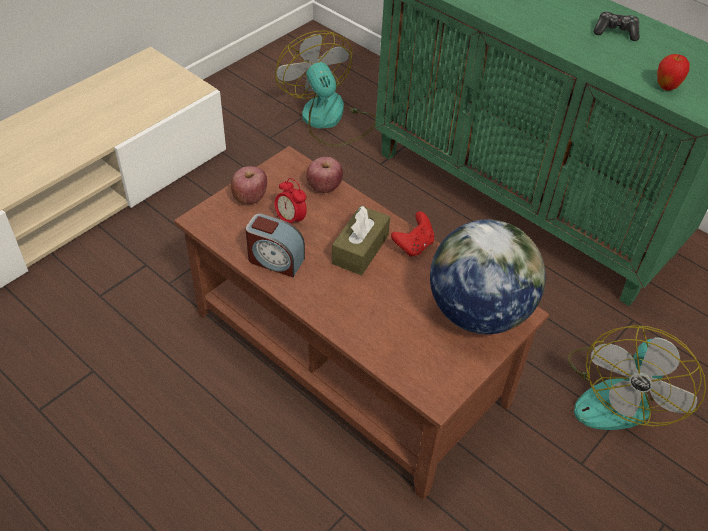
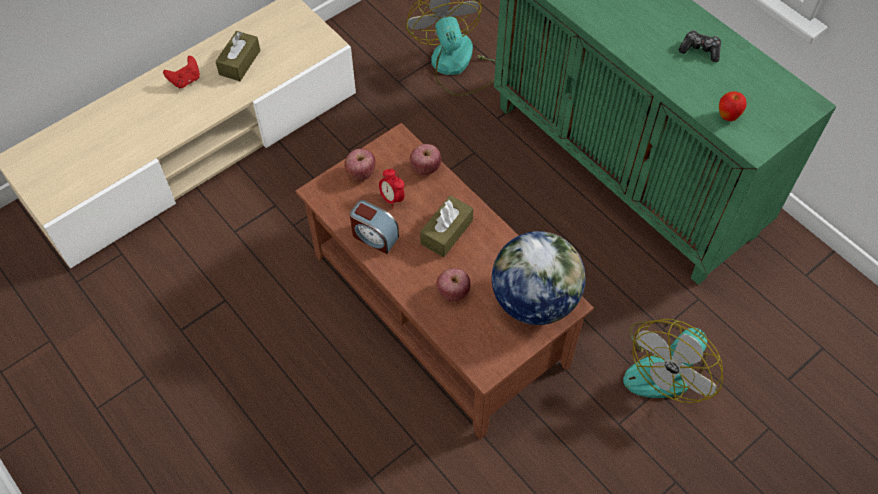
camera: 10 degrees right, 10 degrees up
red game controller [391,211,434,257] -> red game controller moved to [163,56,200,88]
none -> brown tissue box [215,31,261,81]
none -> apple [436,268,470,301]

